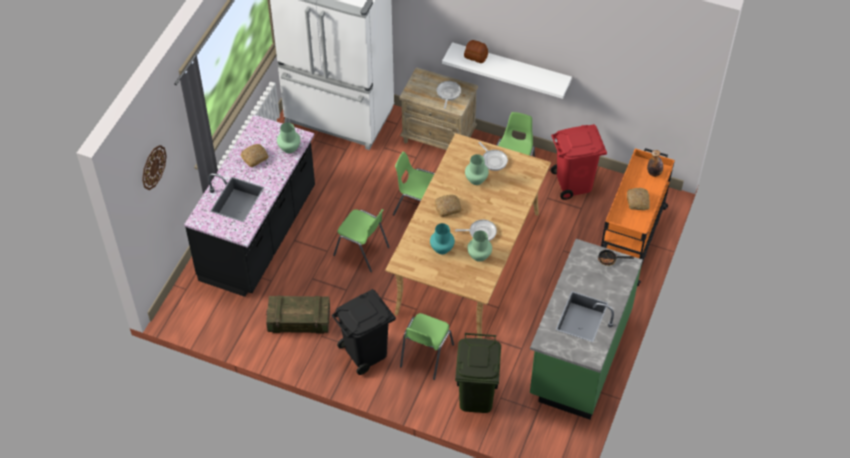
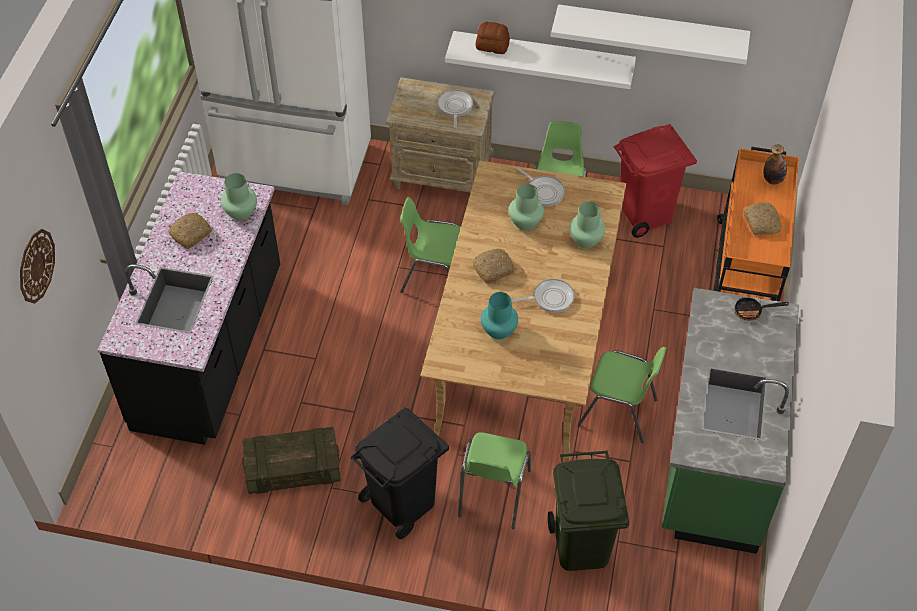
camera: 10 degrees left, 0 degrees up
green chair [333,209,390,272] -> green chair moved to [578,347,666,443]
green vase [467,230,492,262] -> green vase moved to [569,202,605,248]
none -> white shelf [551,4,750,64]

